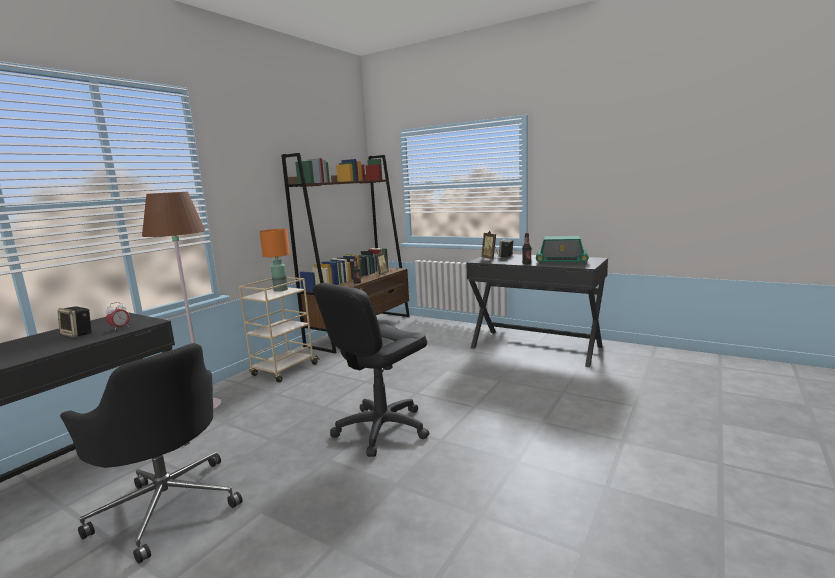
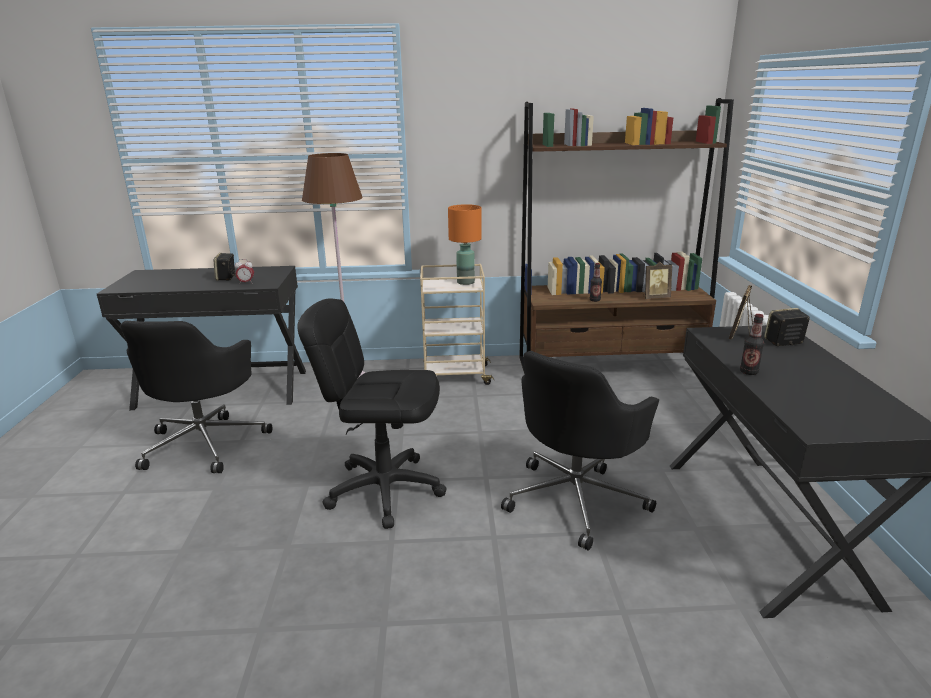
camera: 55 degrees right, 10 degrees up
radio [536,236,589,264] -> none
none -> black office chair [501,351,659,551]

